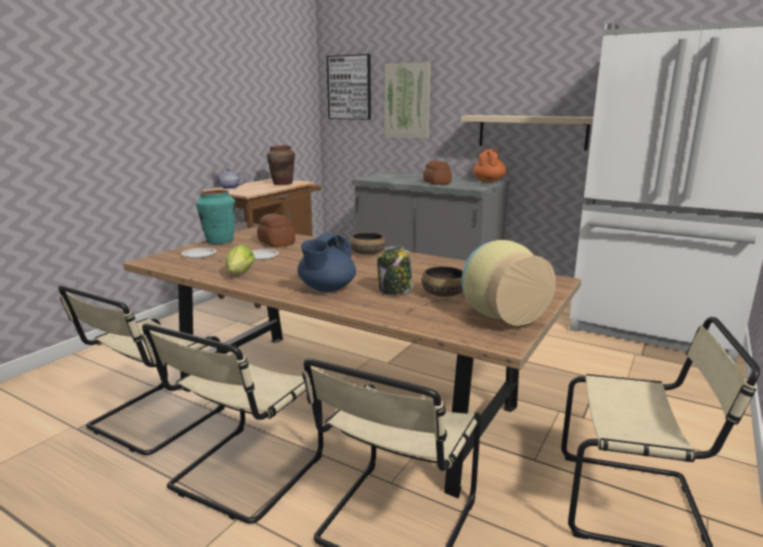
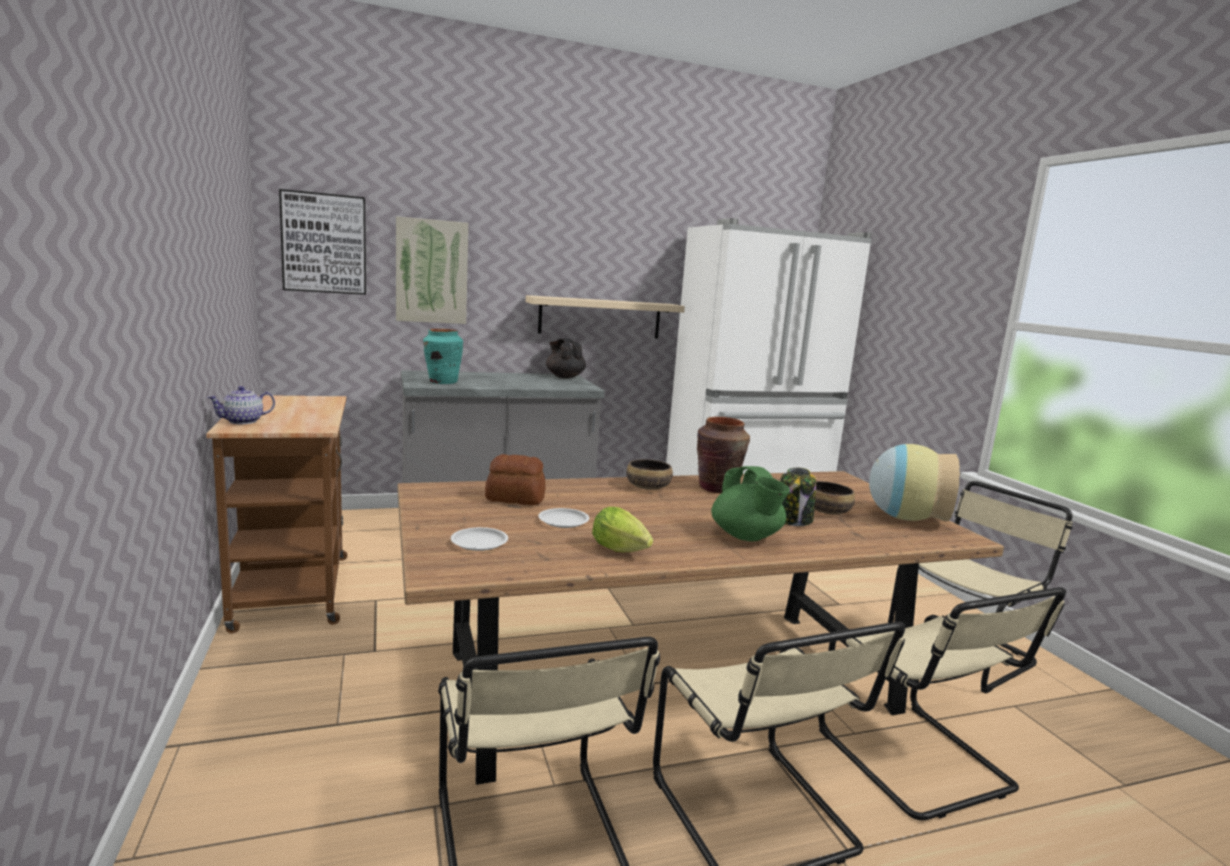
camera: 50 degrees left, 5 degrees down
turquoise vase [196,190,235,244] -> turquoise vase moved to [423,329,463,384]
brown vase [267,145,295,185] -> brown vase moved to [697,417,750,493]
blue teapot [297,233,356,292] -> green teapot [711,466,790,541]
bread [423,161,452,185] -> none
orange teapot [473,149,506,182] -> black teapot [546,338,586,378]

